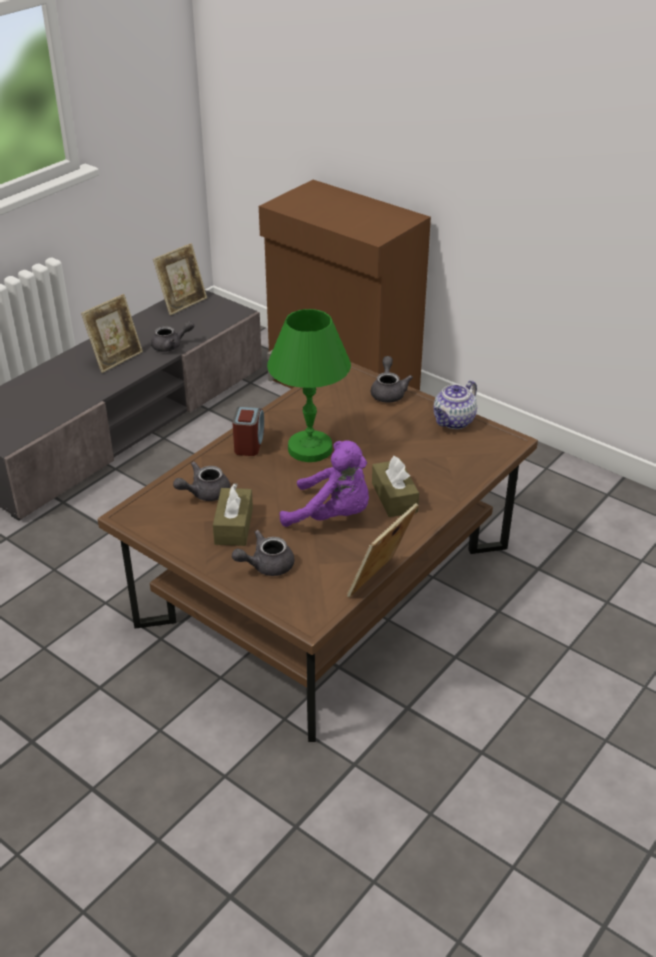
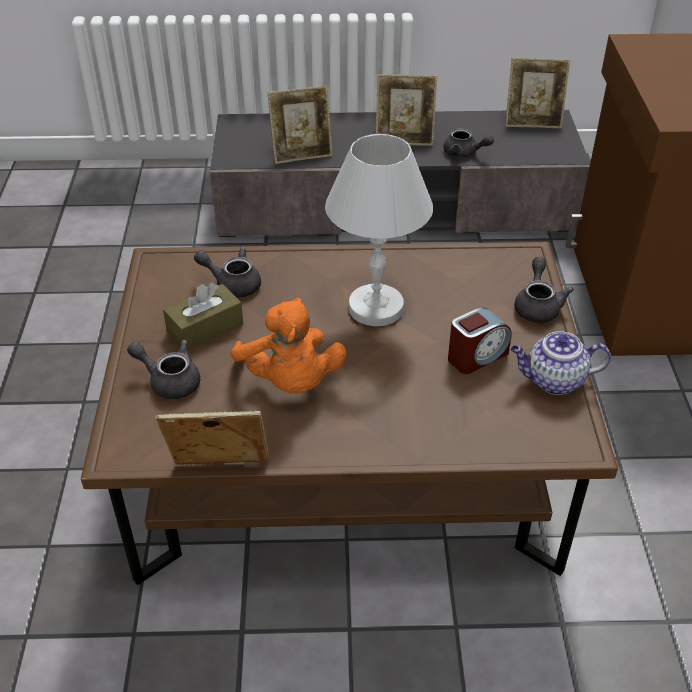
camera: 50 degrees right, 5 degrees up
alarm clock [232,407,264,456] -> alarm clock moved to [448,308,512,374]
green table lamp [267,309,351,462] -> white table lamp [325,134,433,326]
purple plush toy [280,440,369,527] -> orange plush toy [230,298,347,394]
grey teapot [371,356,413,403] -> grey teapot turned 45 degrees counterclockwise [514,257,574,323]
brown tissue box [372,456,419,517] -> none
none -> picture frame [267,86,333,164]

